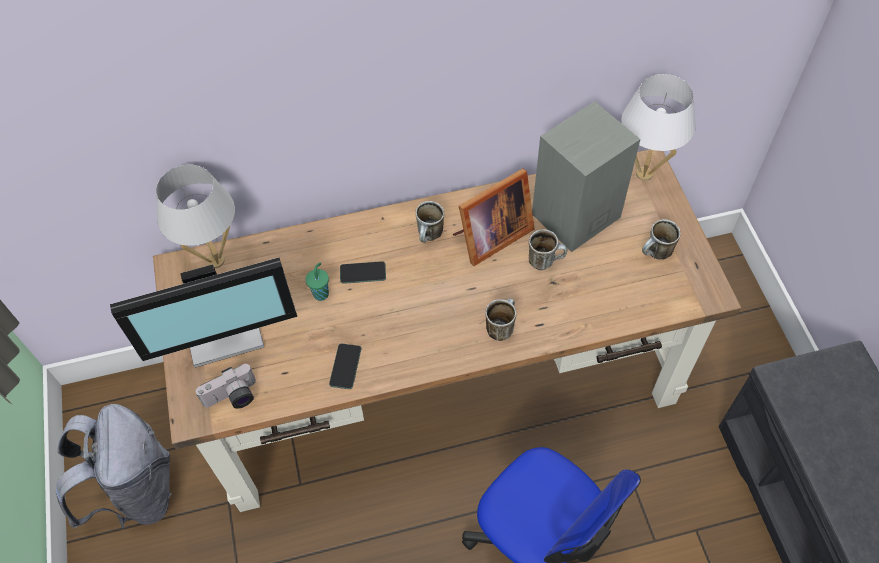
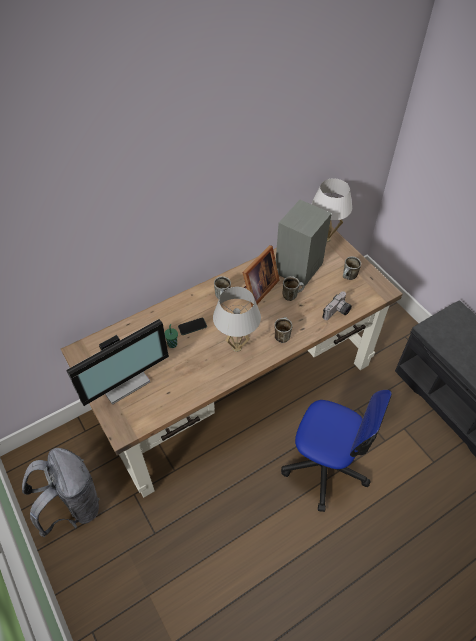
camera: 20 degrees left, 5 degrees down
white table lamp [156,165,235,268] -> white table lamp moved to [213,287,261,352]
camera [195,364,256,409] -> camera moved to [322,291,352,320]
phone [329,344,361,389] -> none

